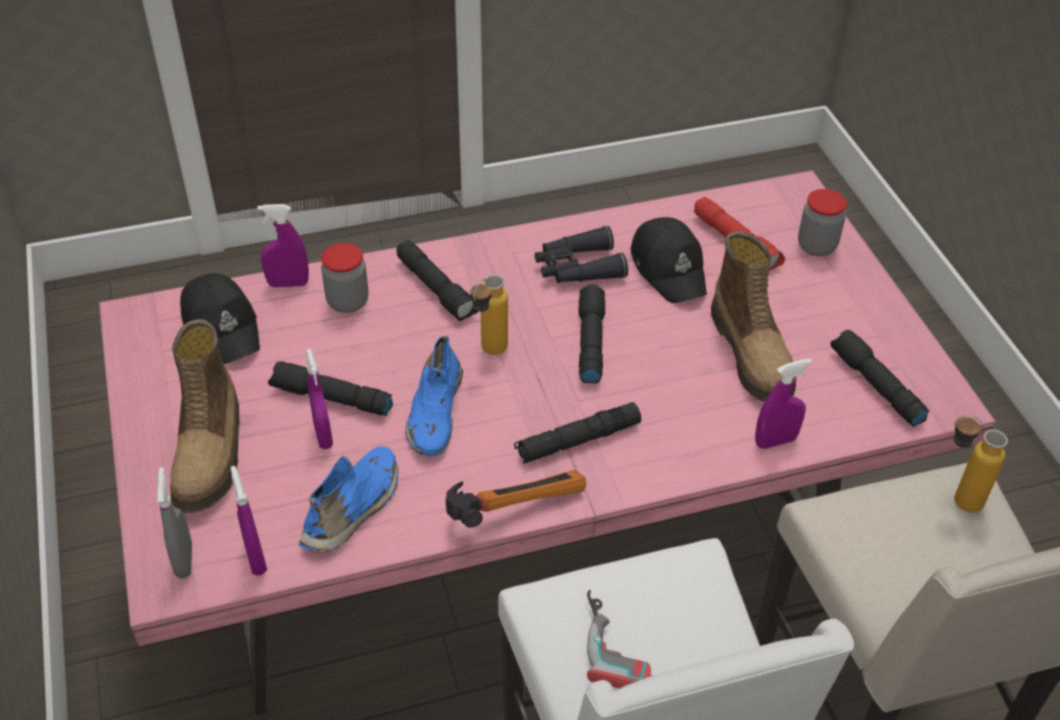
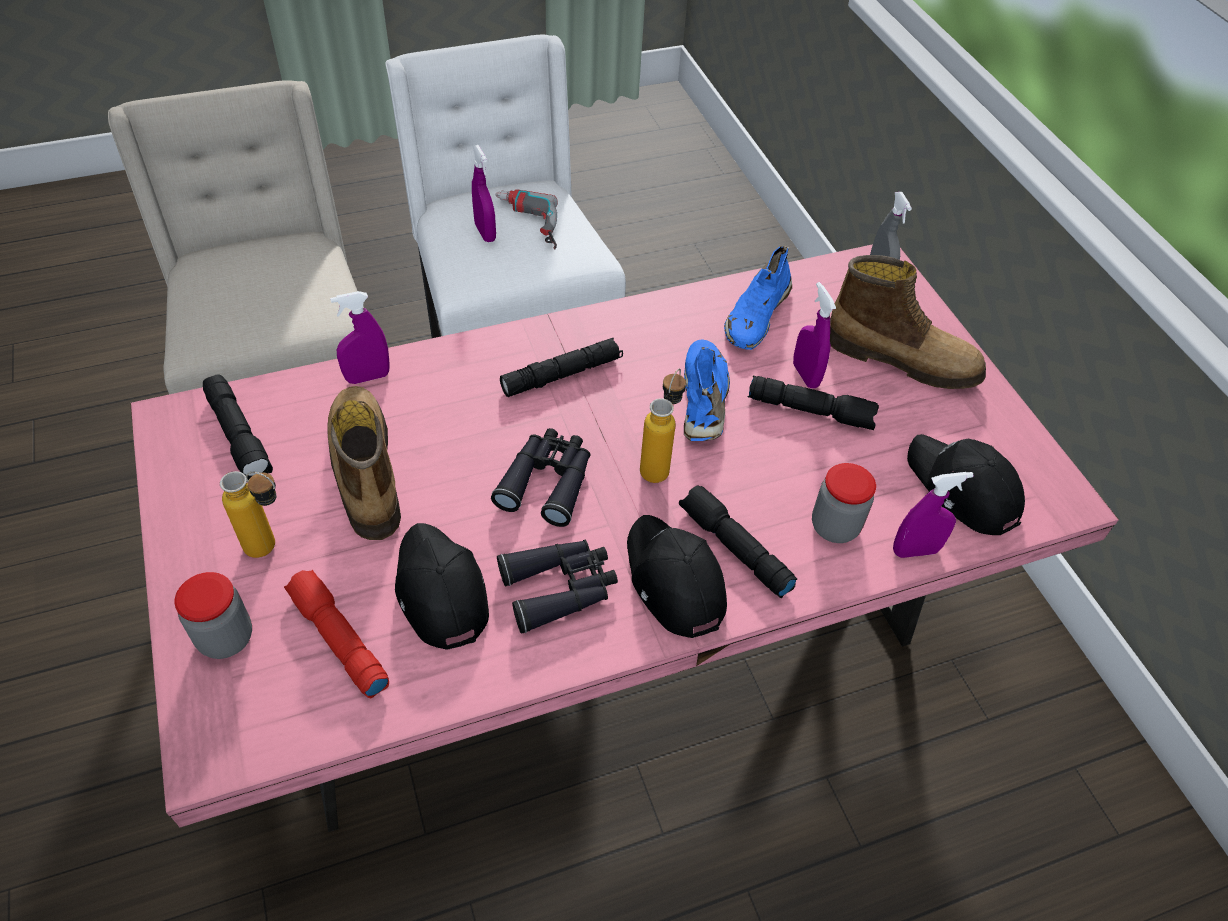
camera: 175 degrees right, 5 degrees up
boot [170,319,240,513] -> boot turned 120 degrees clockwise [830,255,986,389]
purple spray bottle [231,466,267,575] -> purple spray bottle moved to [472,145,496,242]
hammer [446,470,586,527] -> none
black flashlight [579,284,605,384] -> black binoculars [491,428,590,527]
bottle [954,415,1008,513] -> bottle moved to [220,471,277,558]
none -> black cap [627,515,727,638]

